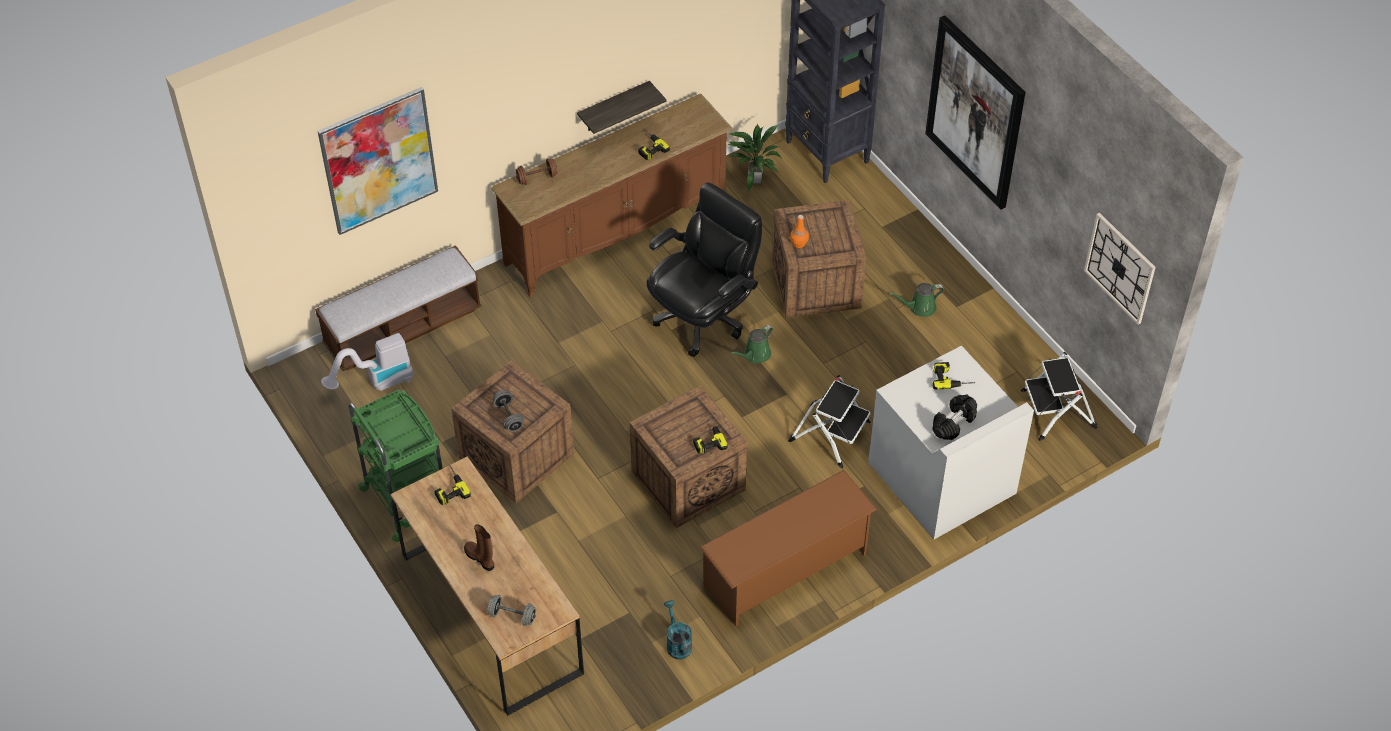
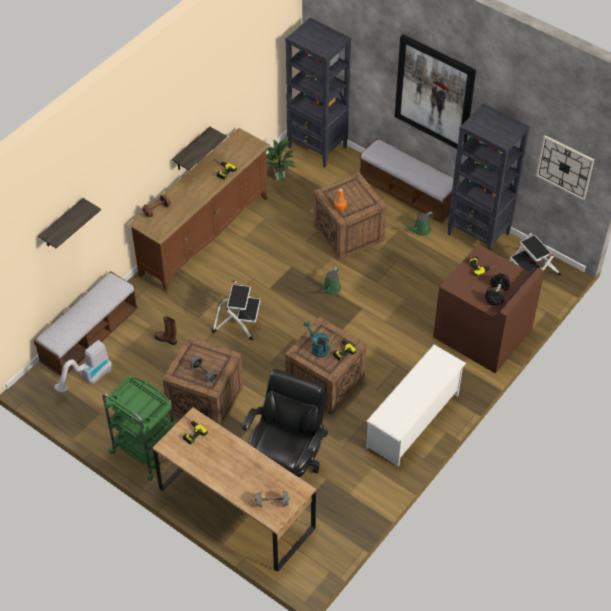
camera: 20 degrees left, 0 degrees up
picture [318,87,438,235] -> shelf [38,198,101,248]
brown boot [464,524,494,571] -> brown boot moved to [155,316,177,345]
black office chair [647,182,762,357] -> black office chair moved to [242,369,328,477]
turquoise watering can [664,600,692,660] -> turquoise watering can moved to [303,321,330,358]
brown shoe rack [700,470,877,626] -> white shoe rack [366,345,466,466]
step ladder [788,375,871,468] -> step ladder moved to [212,280,260,340]
white washing machine [868,345,1034,540] -> brown washing machine [433,244,545,374]
none -> bench [360,138,461,222]
none -> black bookcase [447,103,530,250]

